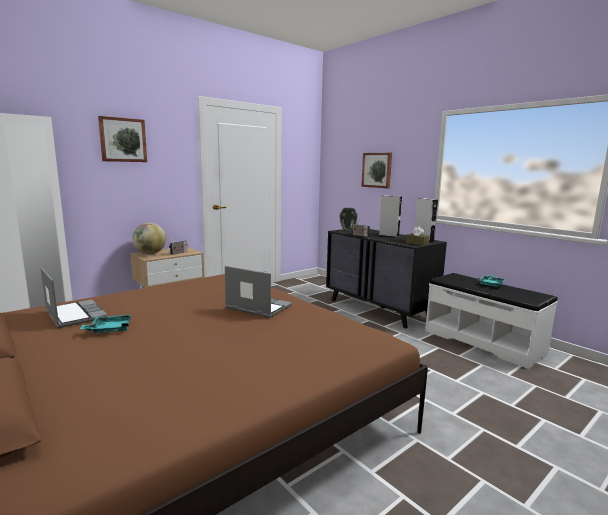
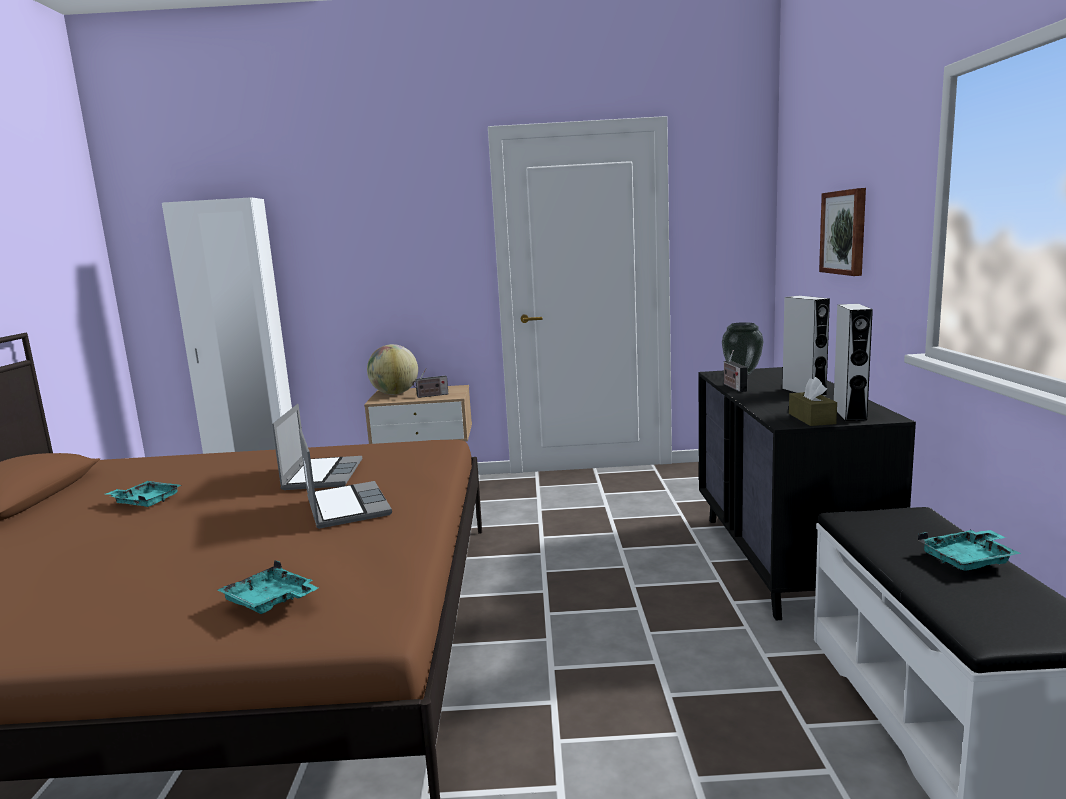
camera: 40 degrees right, 0 degrees up
laptop [41,268,108,328] -> laptop moved to [272,404,362,490]
picture [98,116,147,162] -> none
none -> turquoise tray [217,560,318,614]

